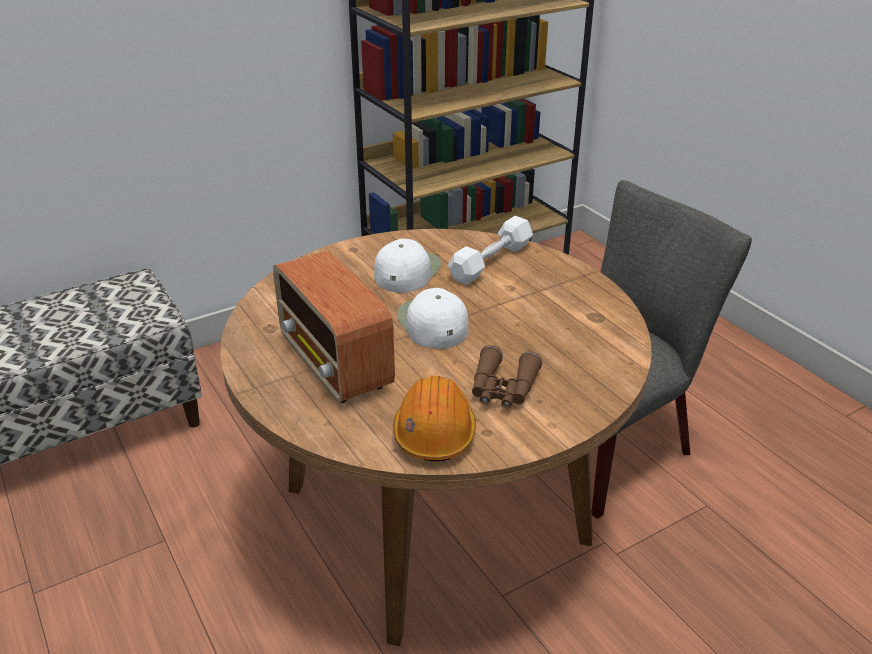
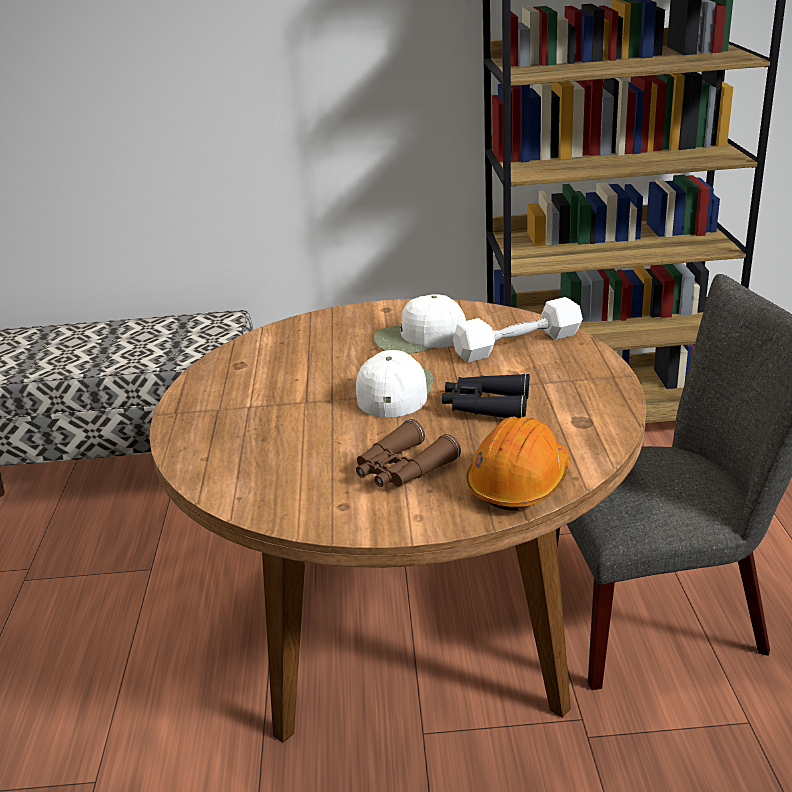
camera: 30 degrees right, 5 degrees down
radio [273,251,395,403] -> none
white cap [374,239,442,293] -> white cap turned 150 degrees counterclockwise [373,294,466,354]
orange hard hat [393,376,476,461] -> orange hard hat moved to [466,416,570,511]
none -> black binoculars [442,374,529,418]

